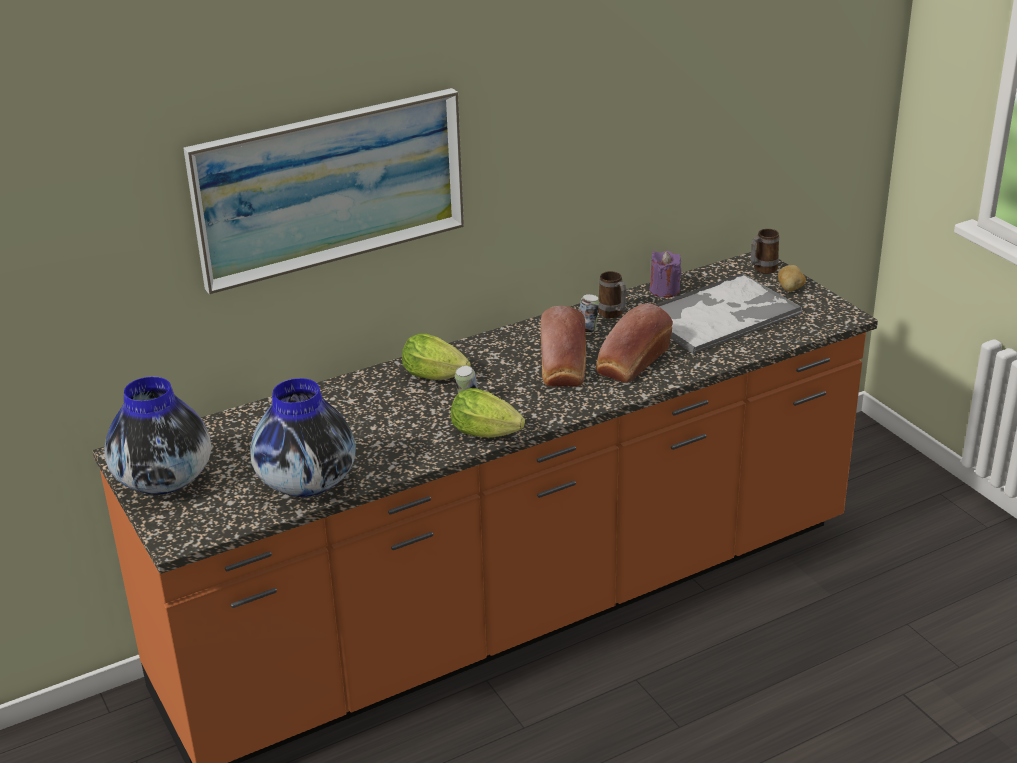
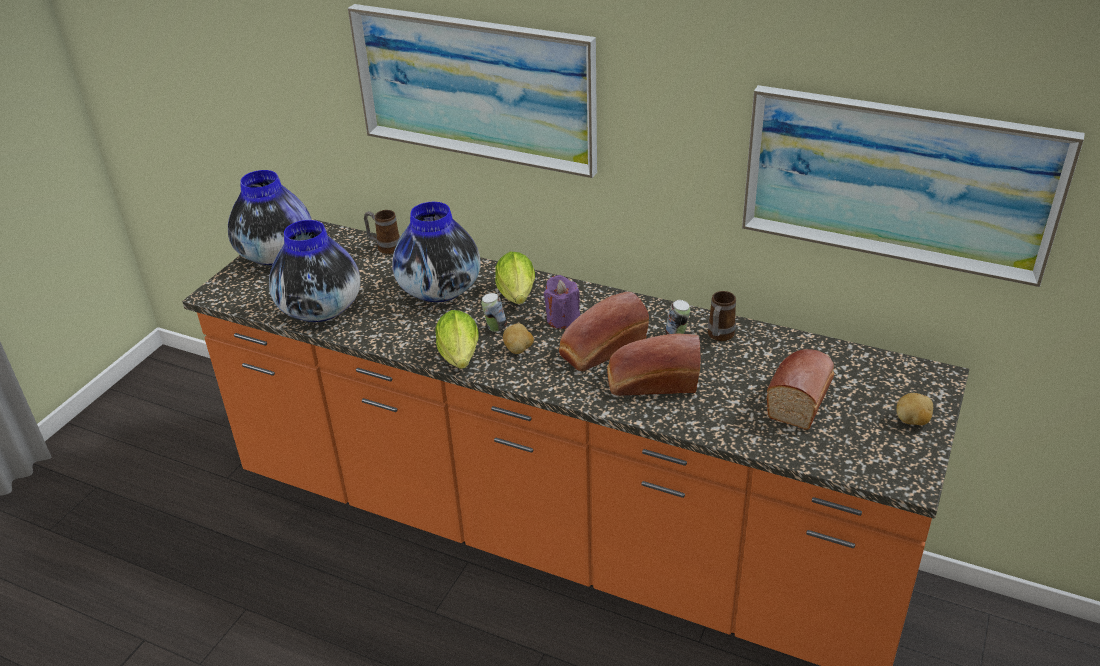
camera: 55 degrees right, 5 degrees up
purple candle [649,251,681,298] -> purple candle moved to [544,275,580,329]
tray [655,273,802,355] -> bread [767,349,834,430]
mug [751,229,779,274] -> mug moved to [364,210,400,254]
none -> vase [392,202,481,302]
none -> potato [503,323,534,354]
none -> picture [742,85,1085,287]

